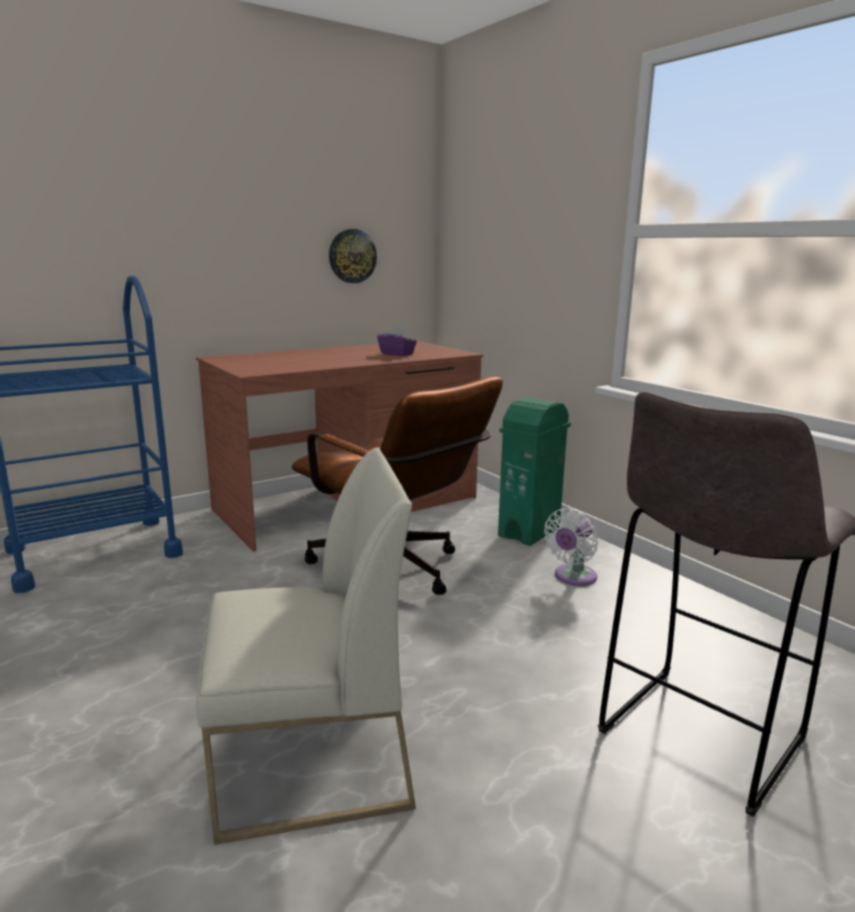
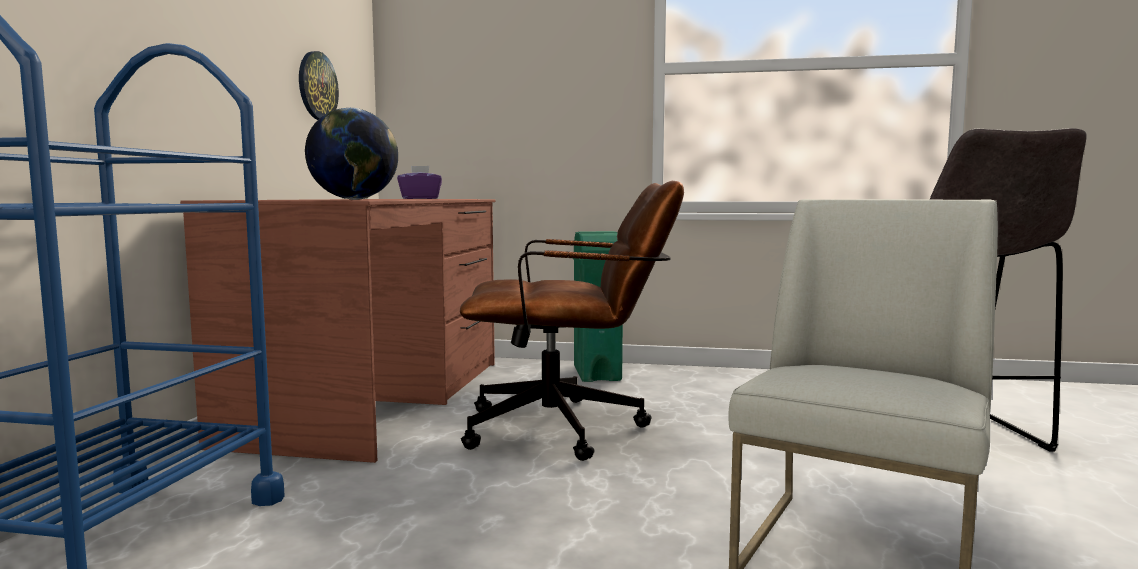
camera: 45 degrees left, 10 degrees down
white fan [544,508,598,586] -> none
none -> globe [305,108,398,200]

